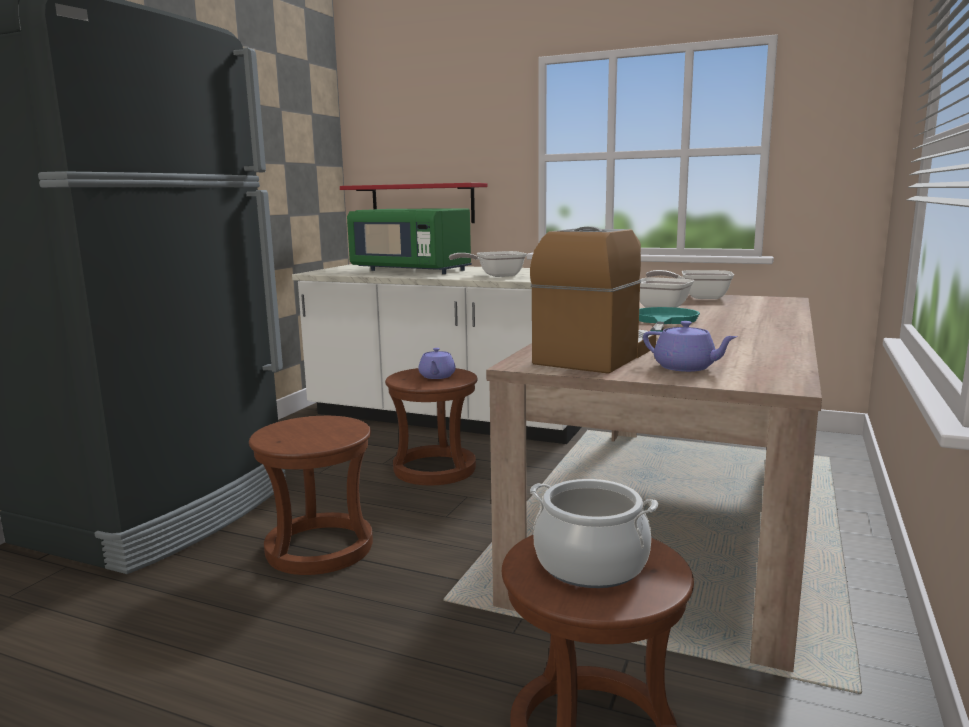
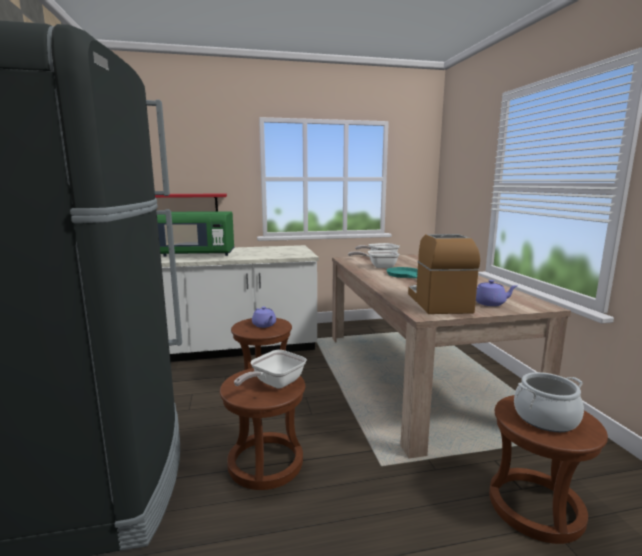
camera: 35 degrees left, 0 degrees up
frying pan [449,251,527,277] -> frying pan moved to [234,350,307,389]

